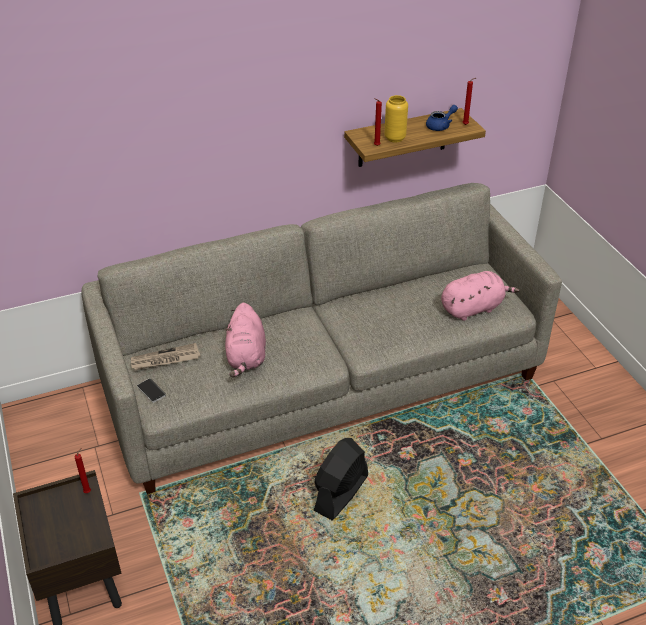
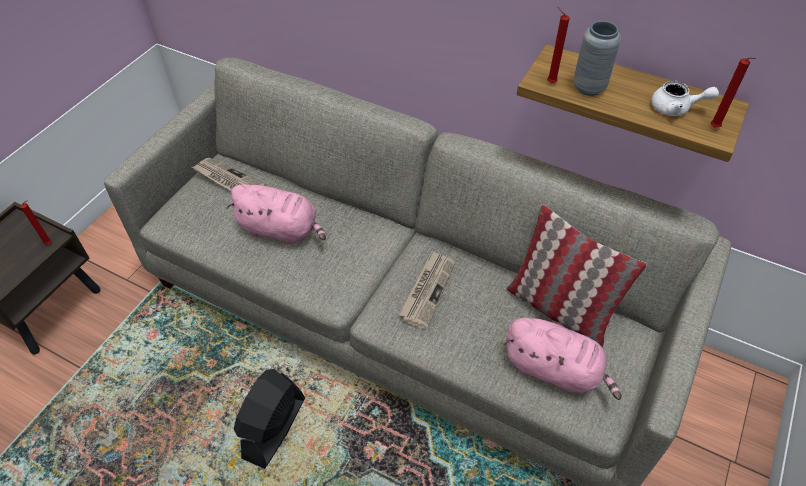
camera: 50 degrees right, 10 degrees up
phone [137,378,166,403] -> none
pink plush toy [224,303,266,377] -> pink plush toy turned 120 degrees counterclockwise [227,184,326,245]
black fan [313,438,368,521] -> black fan turned 60 degrees counterclockwise [234,369,305,469]
yellow vase [384,95,408,142] -> grey vase [573,21,621,96]
blue teapot [426,105,458,131] -> white teapot [651,81,719,116]
none -> newspaper [399,250,455,329]
none -> pillow [506,205,647,348]

